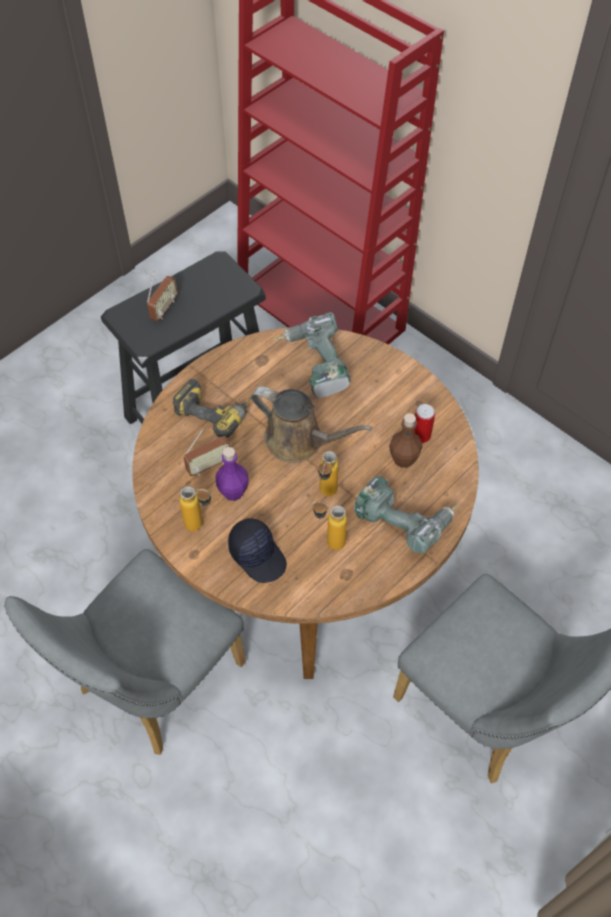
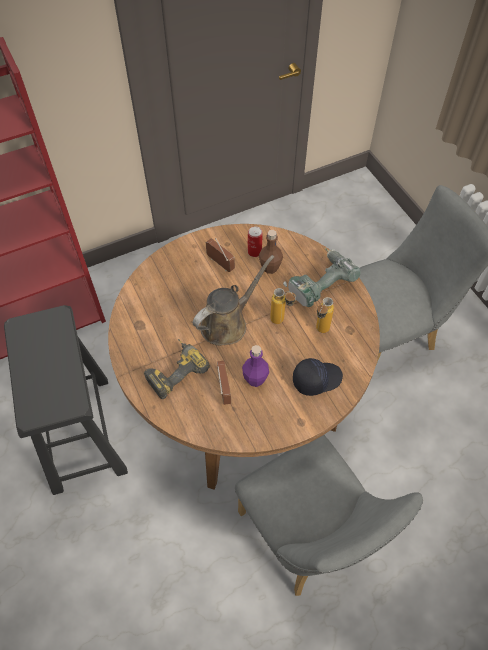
camera: 70 degrees left, 0 degrees up
radio [147,271,177,321] -> radio moved to [206,238,235,272]
bottle [180,486,212,531] -> none
power drill [273,312,351,398] -> none

